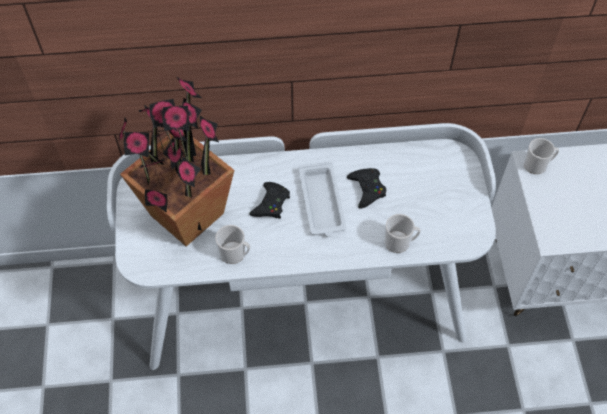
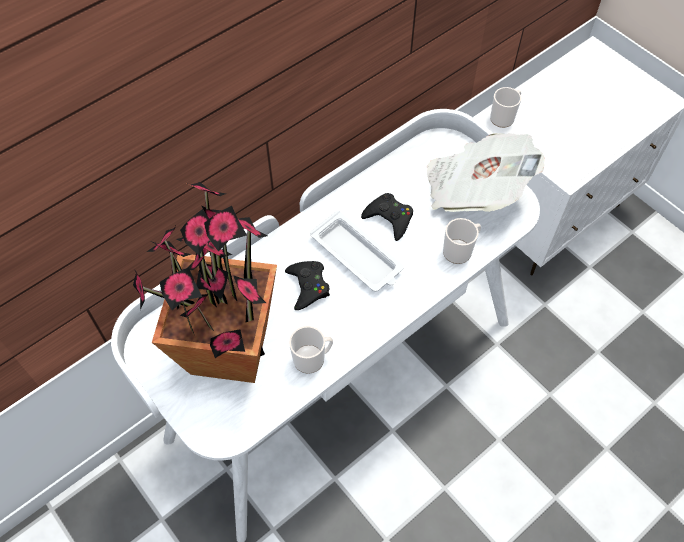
camera: 35 degrees left, 0 degrees up
none -> newspaper [427,133,545,212]

